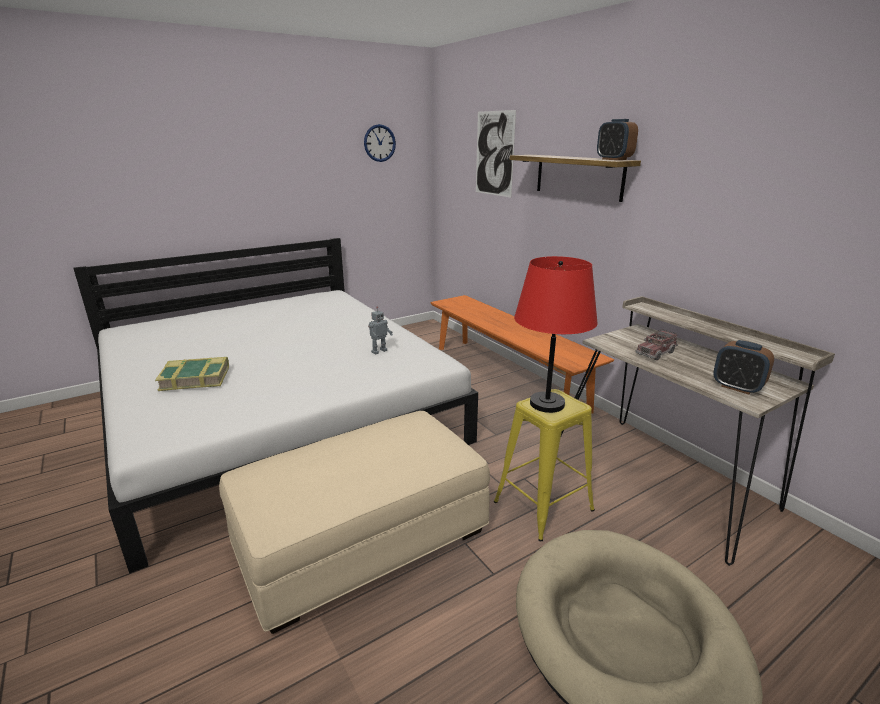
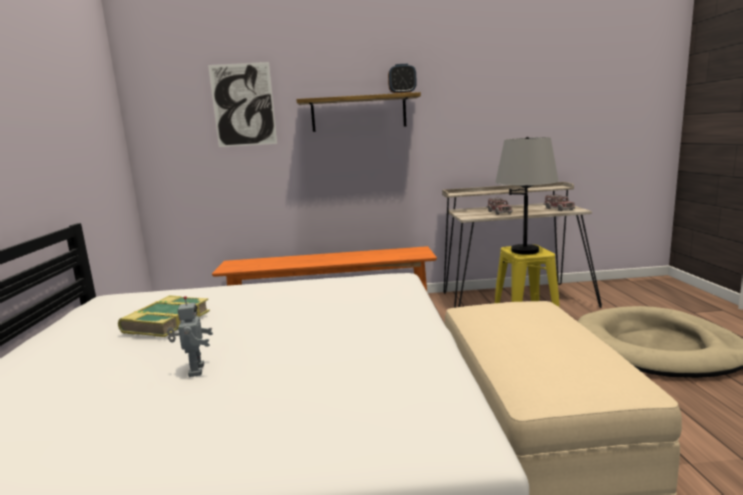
camera: 60 degrees left, 10 degrees down
book [155,357,229,391] -> book moved to [118,295,210,337]
wall clock [364,124,396,162] -> none
toy robot [368,307,393,355] -> toy robot moved to [167,296,213,377]
red table lamp [514,256,598,413] -> grey table lamp [495,137,559,255]
alarm clock [713,340,774,395] -> toy truck [543,195,575,211]

